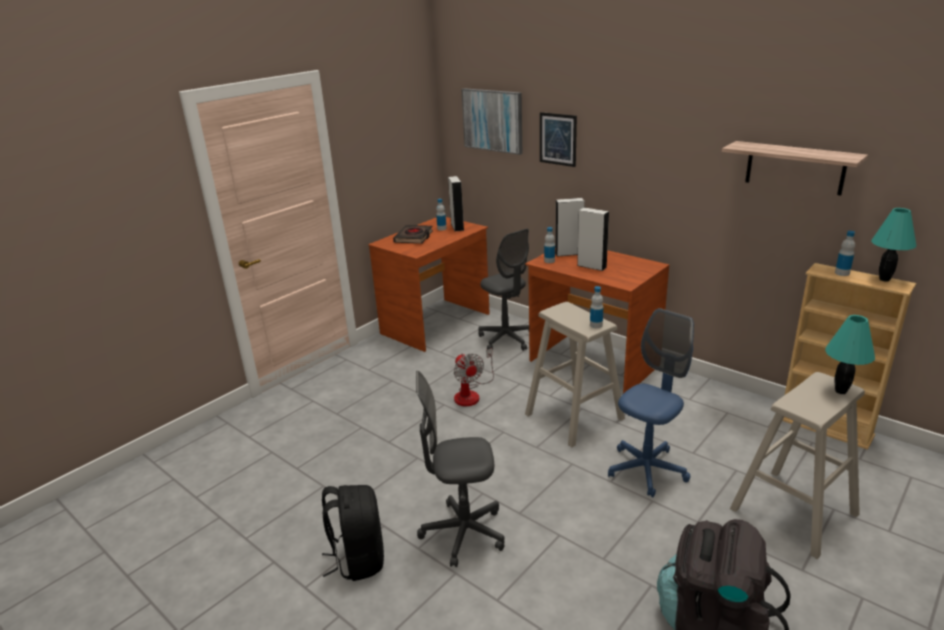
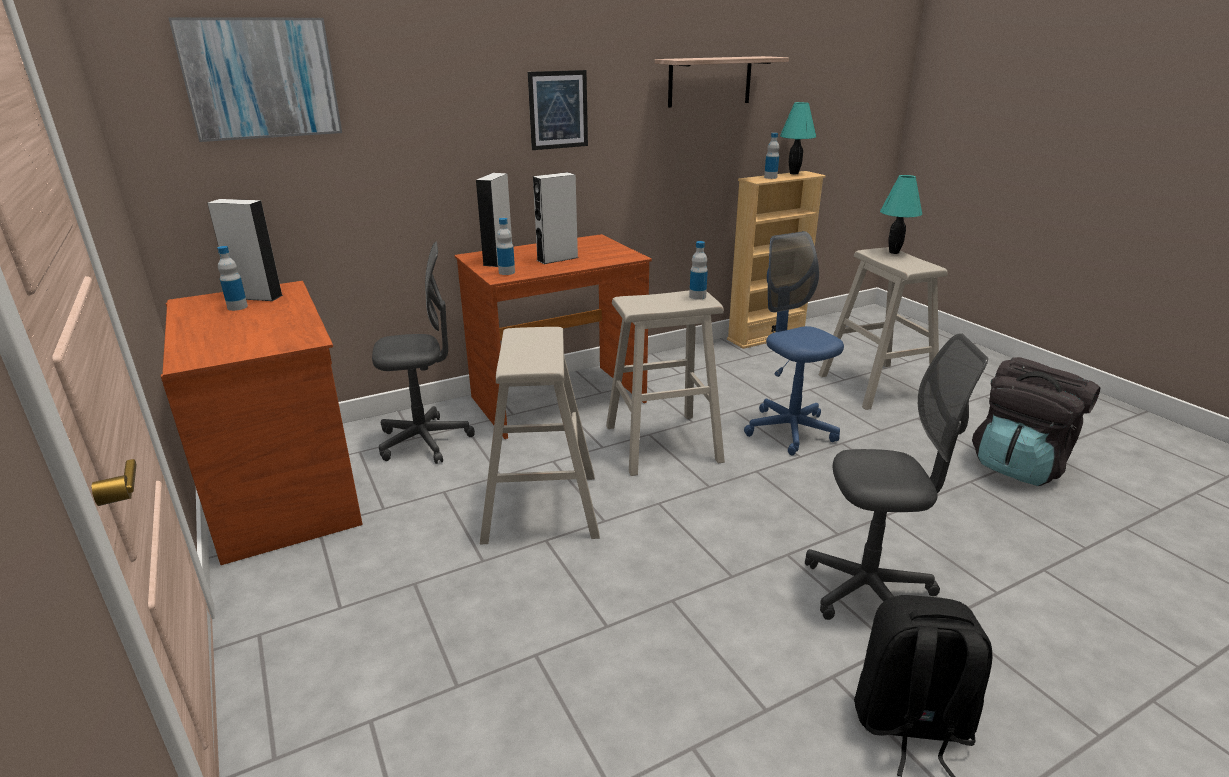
camera: 70 degrees left, 0 degrees up
black book [393,225,433,244] -> none
grey office chair [416,371,505,567] -> grey office chair turned 105 degrees counterclockwise [805,333,988,620]
fan [454,348,494,406] -> beige stool [480,327,600,545]
picture [540,112,577,167] -> picture moved to [528,70,588,150]

